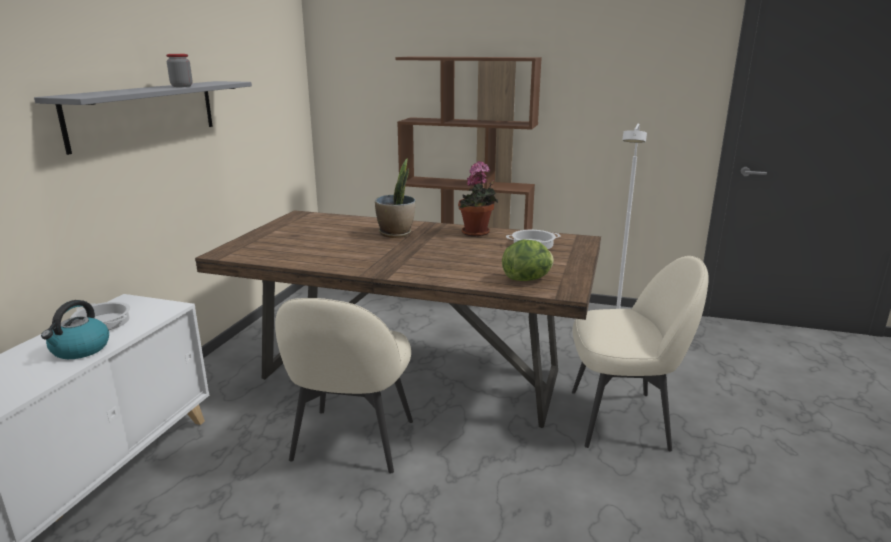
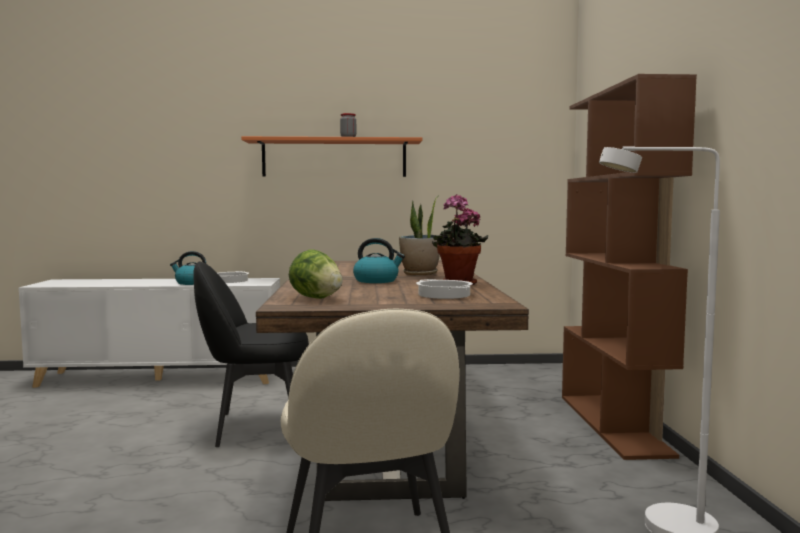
camera: 70 degrees right, 15 degrees down
grey shelf [34,81,252,155] -> orange shelf [241,136,422,177]
beige chair [275,298,413,473] -> black chair [193,262,309,447]
none -> kettle [353,238,405,283]

